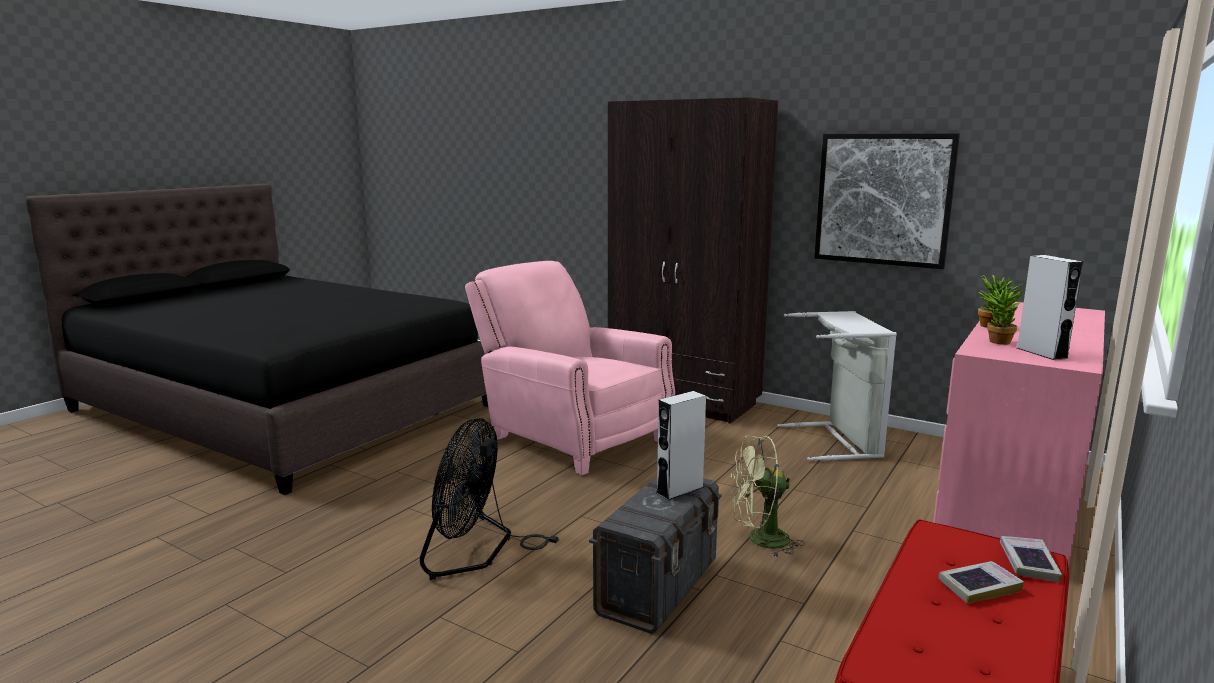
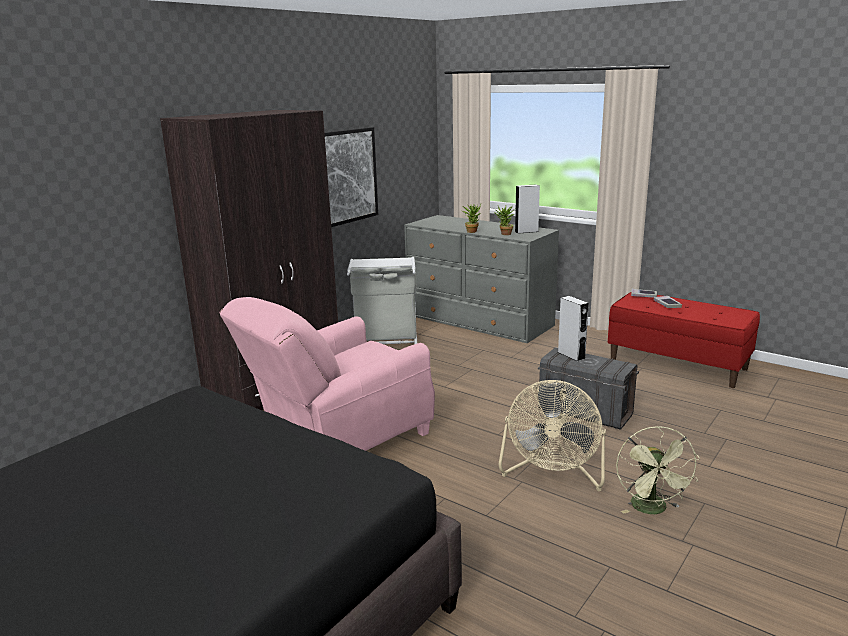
camera: 85 degrees left, 5 degrees up
black fan [420,418,560,580] -> beige fan [499,380,606,491]
green fan [730,436,805,557] -> green fan moved to [616,426,700,514]
pink dresser [933,302,1105,567] -> grey dresser [404,215,559,343]

